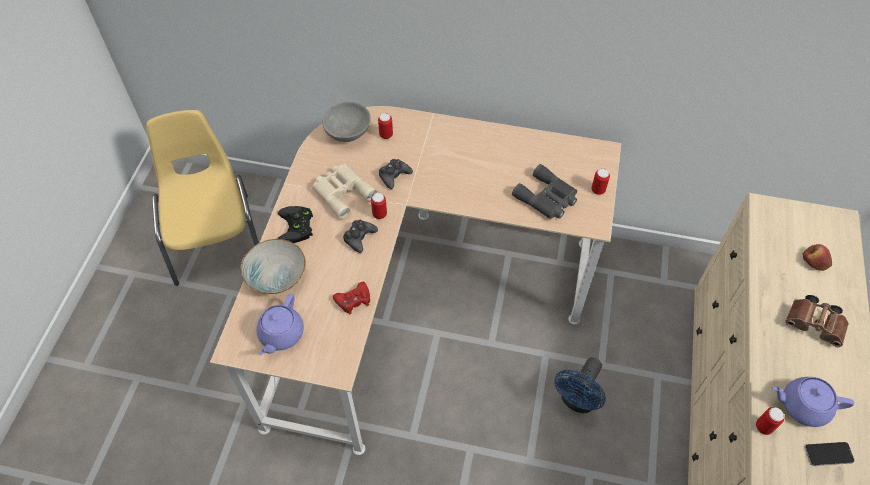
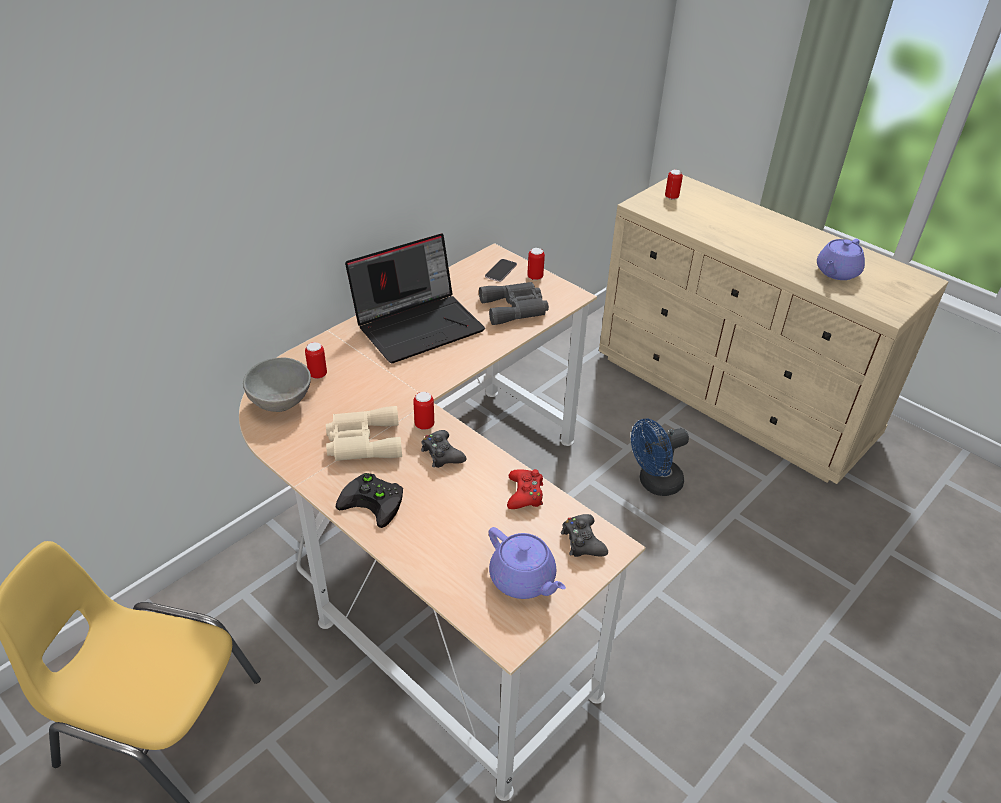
camera: 60 degrees left, 15 degrees down
bowl [240,239,306,294] -> none
black game controller [379,159,413,189] -> black game controller moved to [561,514,608,557]
blue fan [554,357,606,413] -> blue fan turned 90 degrees clockwise [631,419,689,496]
can [756,407,784,435] -> can moved to [665,170,683,200]
brown binoculars [785,295,849,347] -> none
apple [803,244,832,271] -> none
phone [805,442,855,466] -> phone moved to [485,259,517,282]
none -> laptop [345,233,485,363]

